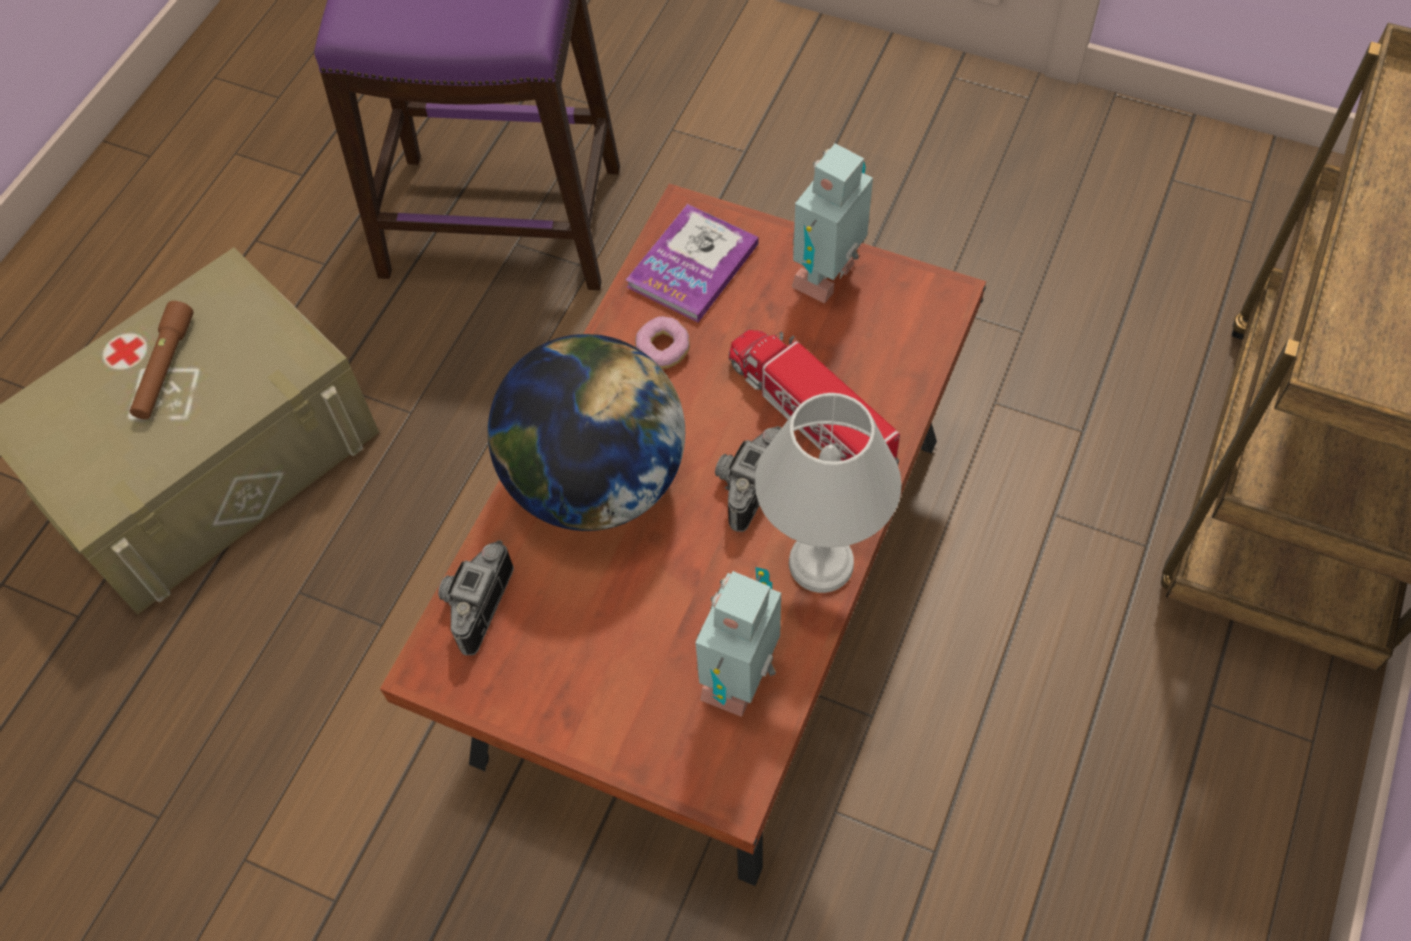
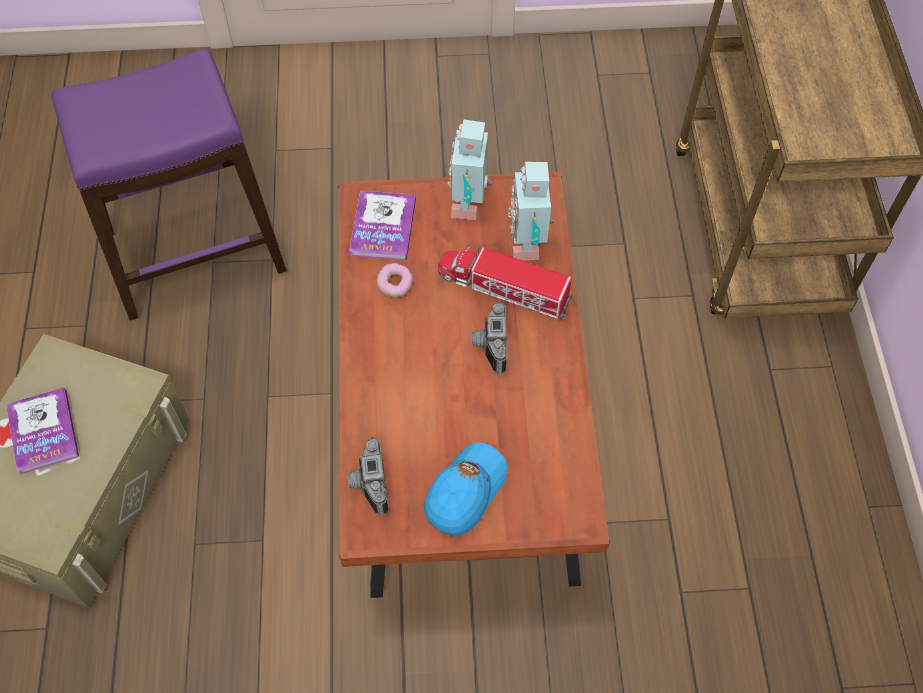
camera: 30 degrees left, 0 degrees up
brown flashlight [130,301,193,419] -> book [6,387,79,475]
globe [488,334,685,531] -> none
toy robot [695,567,781,717] -> toy robot moved to [508,162,553,260]
white table lamp [755,393,901,593] -> none
none -> blue cap [424,442,507,536]

